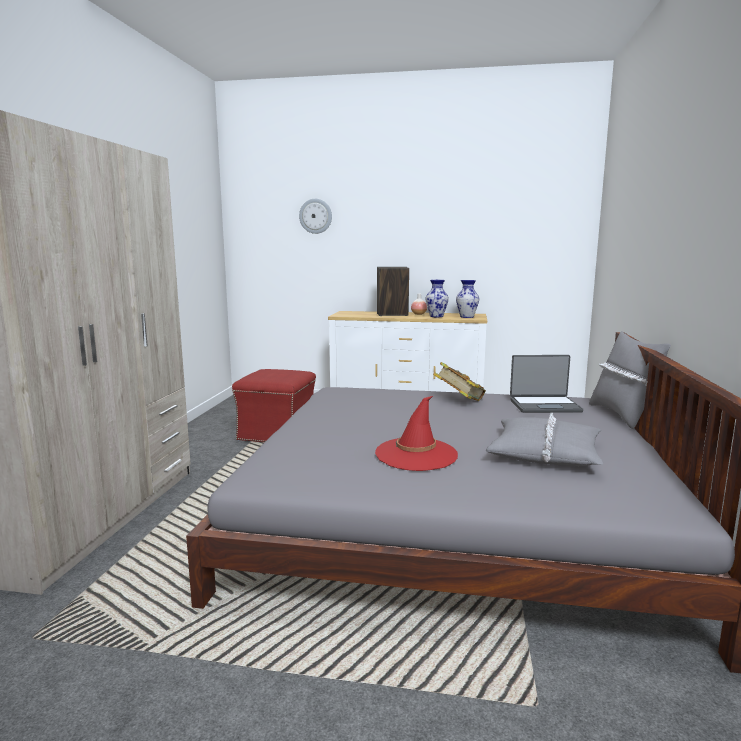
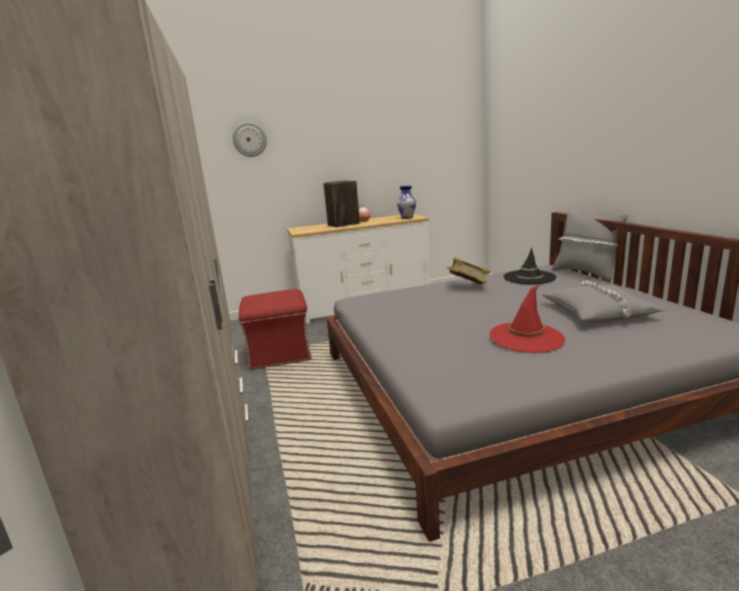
camera: 25 degrees left, 5 degrees up
vase [426,280,449,317] -> none
laptop [510,355,583,413] -> black hat [503,248,556,284]

